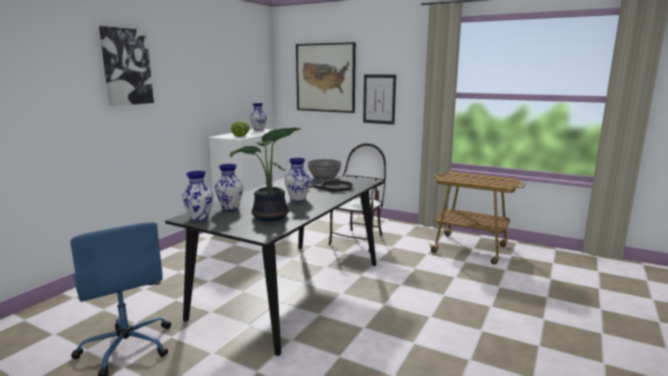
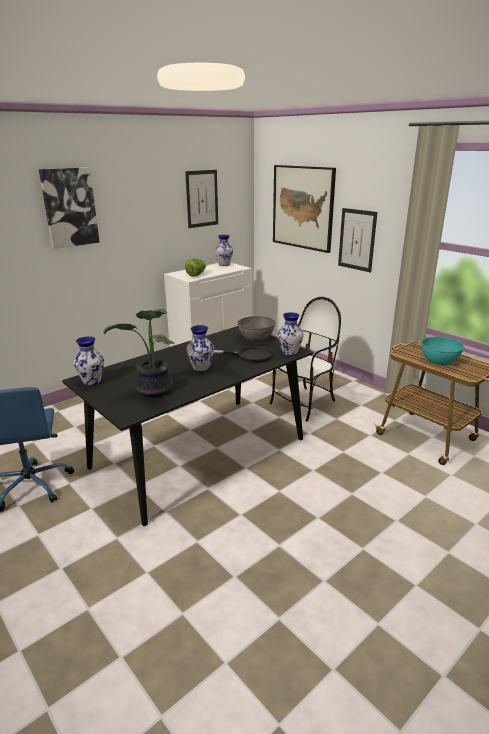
camera: 20 degrees right, 10 degrees up
vase [215,164,243,210] -> vase moved to [278,312,304,356]
none -> picture [185,170,218,228]
none -> turquoise bowl [421,337,465,365]

